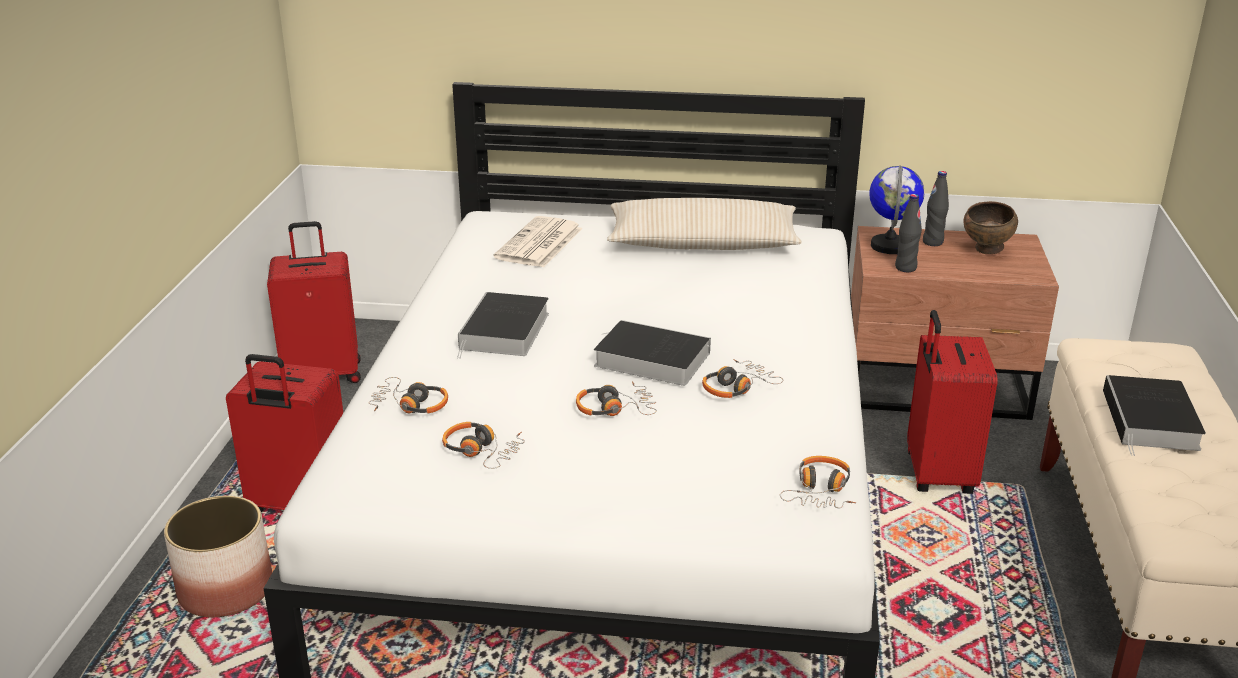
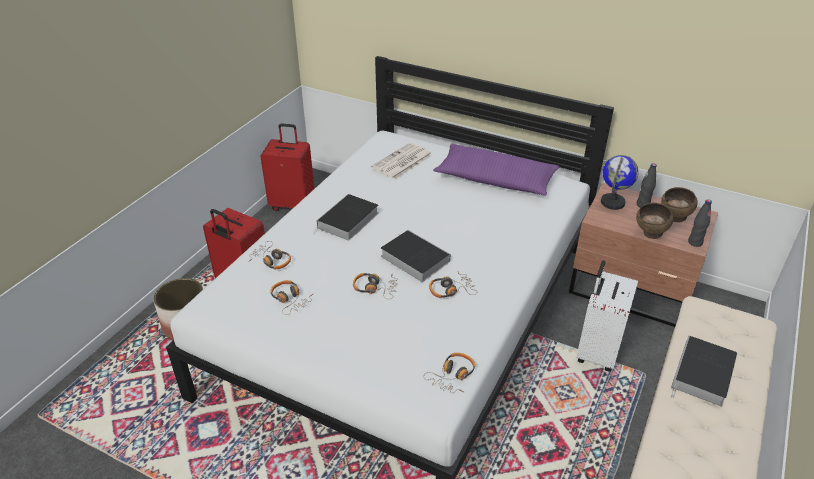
camera: 20 degrees right, 10 degrees up
beige pillow [607,198,802,250] -> purple pillow [433,144,560,196]
black bottle [895,194,922,272] -> black bottle moved to [688,199,712,247]
red suitcase [907,310,998,494] -> white suitcase [576,260,638,372]
none -> brown bowl [636,203,673,239]

